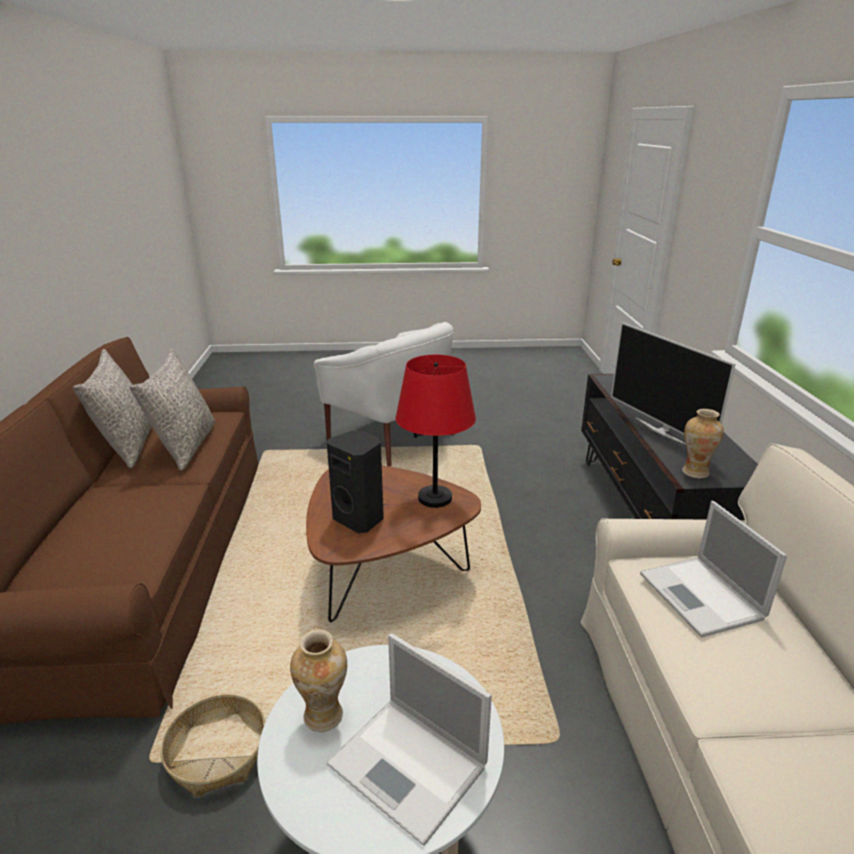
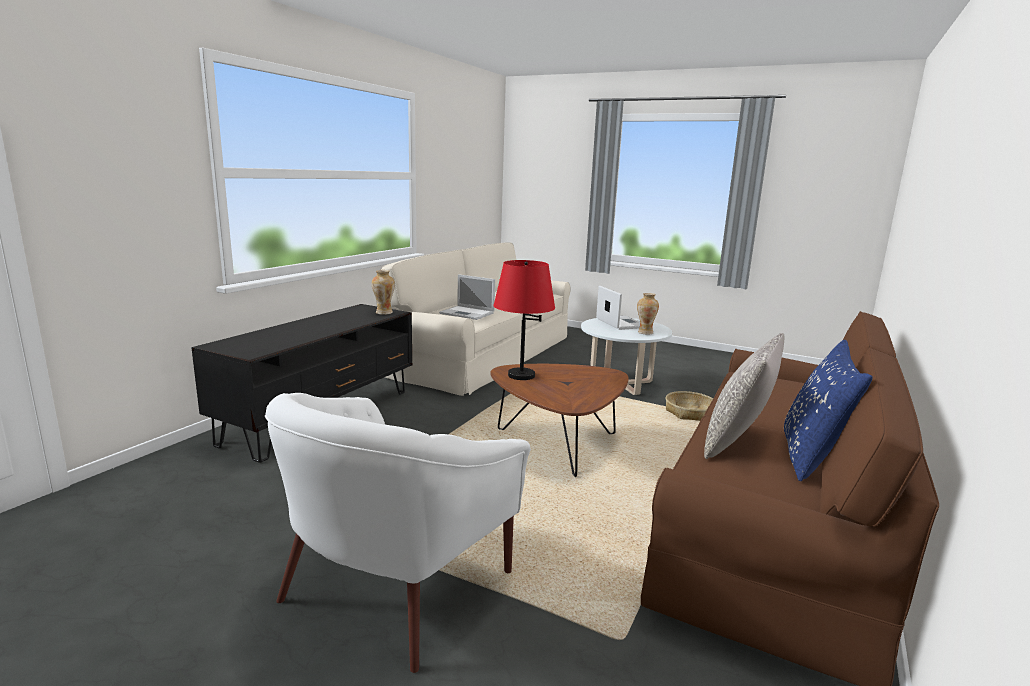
camera: 150 degrees left, 10 degrees down
grey pillow [73,349,152,468] -> blue pillow [784,340,873,481]
white armchair [313,322,455,466] -> white armchair turned 135 degrees counterclockwise [265,393,531,673]
black speaker [327,431,384,533] -> none
television [611,322,735,445] -> none
laptop [640,501,787,638] -> laptop turned 105 degrees clockwise [439,274,495,320]

